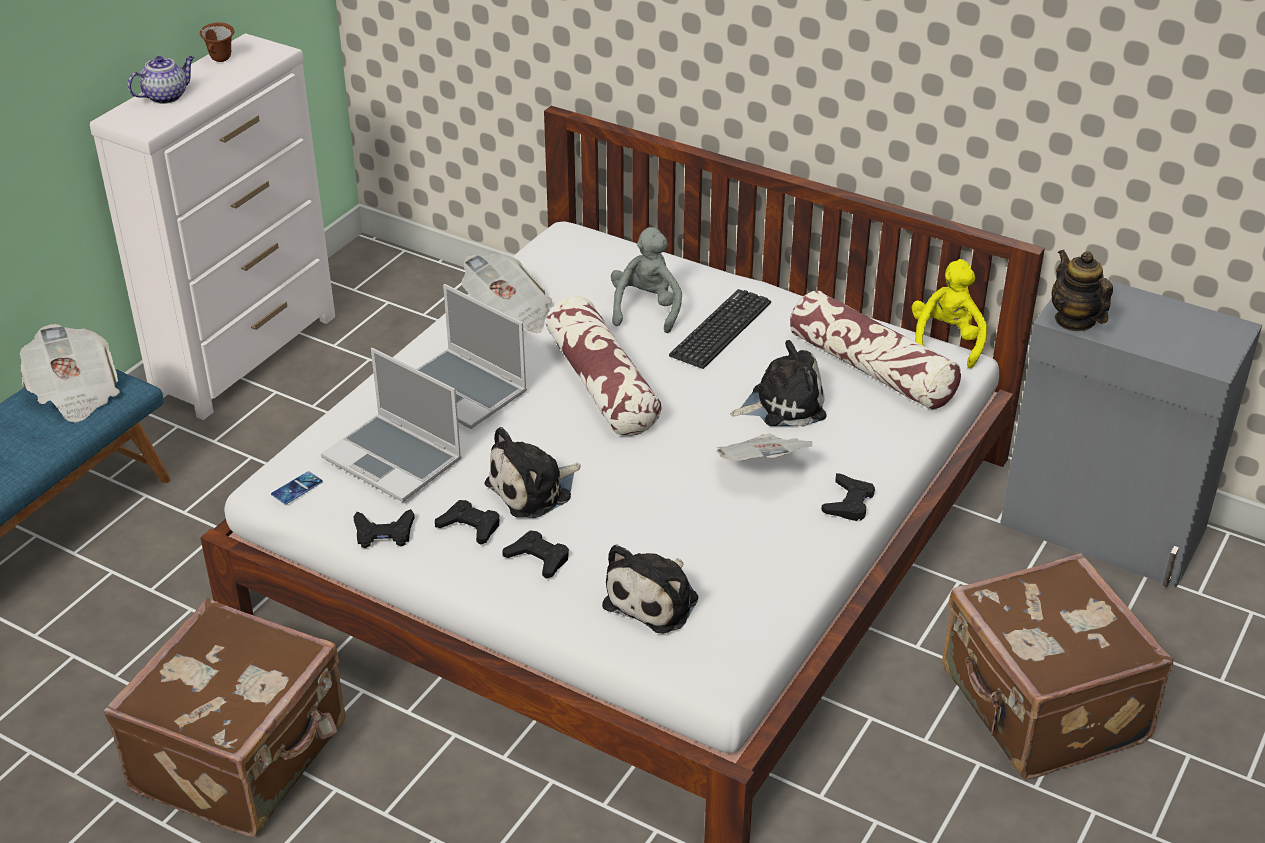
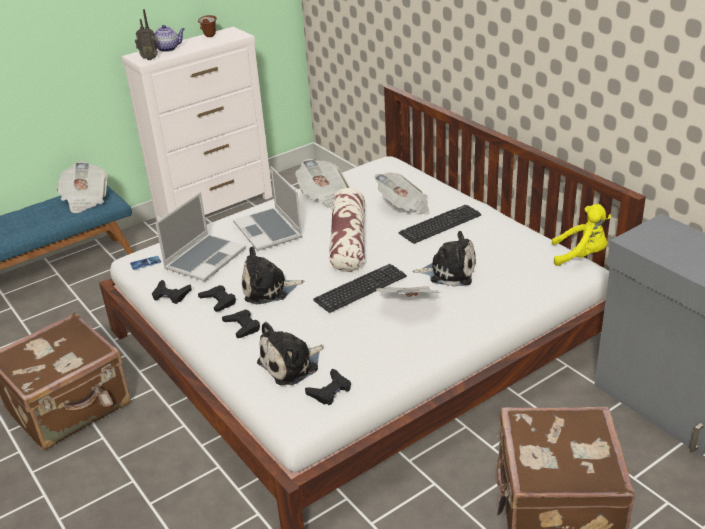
camera: 25 degrees right, 5 degrees down
laptop [321,348,462,502] -> laptop turned 120 degrees counterclockwise [155,192,246,281]
grey plush toy [611,227,682,333] -> newspaper [375,173,429,214]
pillow [790,290,961,410] -> none
black game controller [821,473,875,521] -> black game controller moved to [305,369,351,405]
yellow plush toy [912,259,988,368] -> yellow plush toy turned 60 degrees clockwise [552,204,611,266]
teapot [1051,250,1113,331] -> none
none -> radio [135,9,158,60]
none -> keyboard [313,264,407,313]

